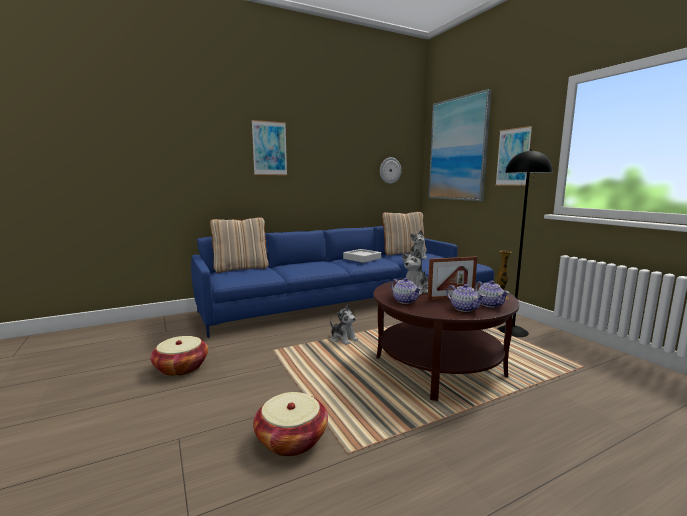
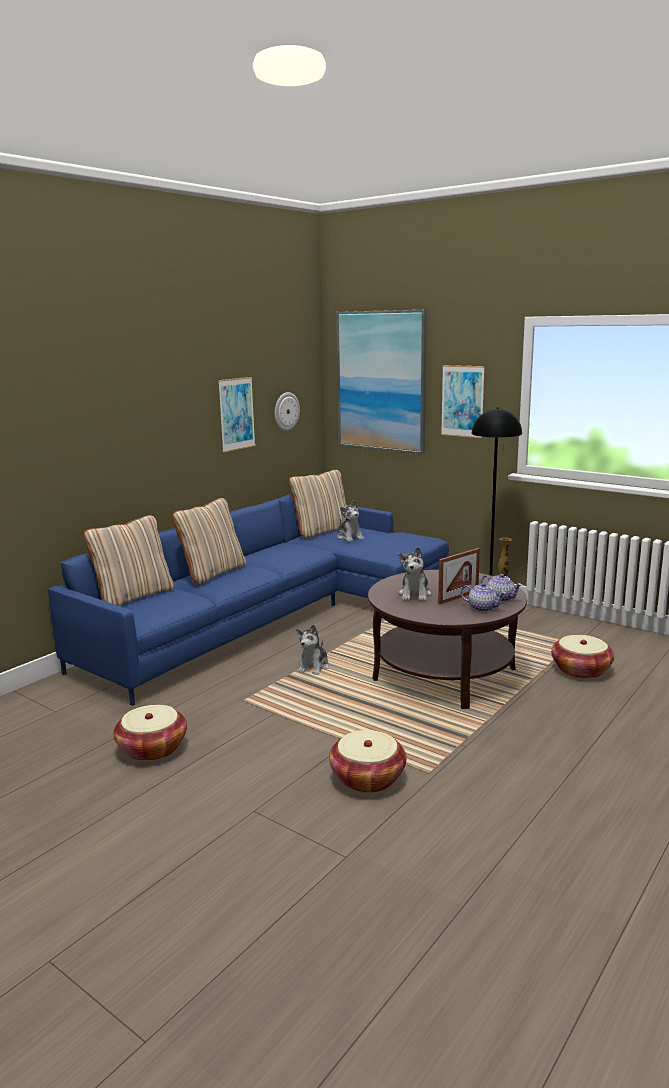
camera: 25 degrees left, 5 degrees up
picture [252,120,287,175] -> picture moved to [218,377,256,452]
plush toy [330,304,358,345] -> plush toy turned 90 degrees clockwise [296,624,329,675]
grey tray [343,249,381,263] -> none
teapot [391,278,421,304] -> none
none -> beige pillow [172,498,247,585]
none -> basket [551,635,614,679]

